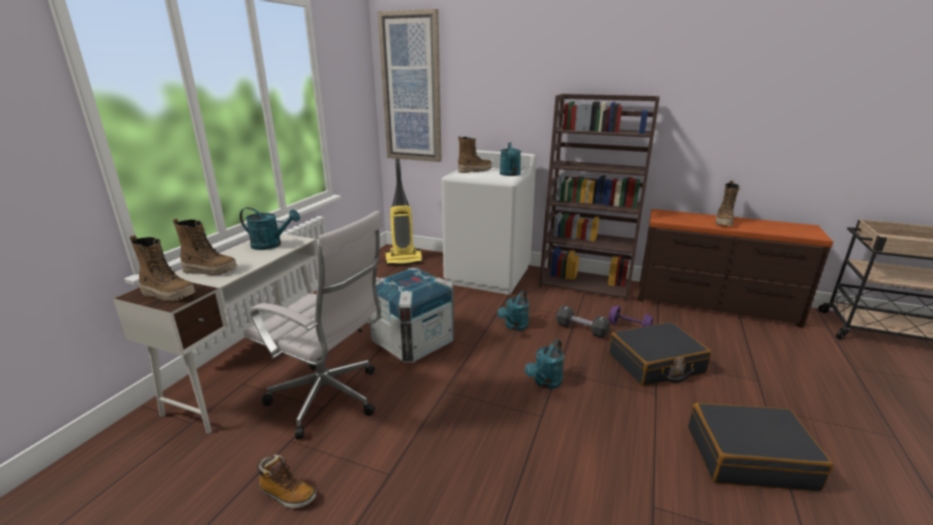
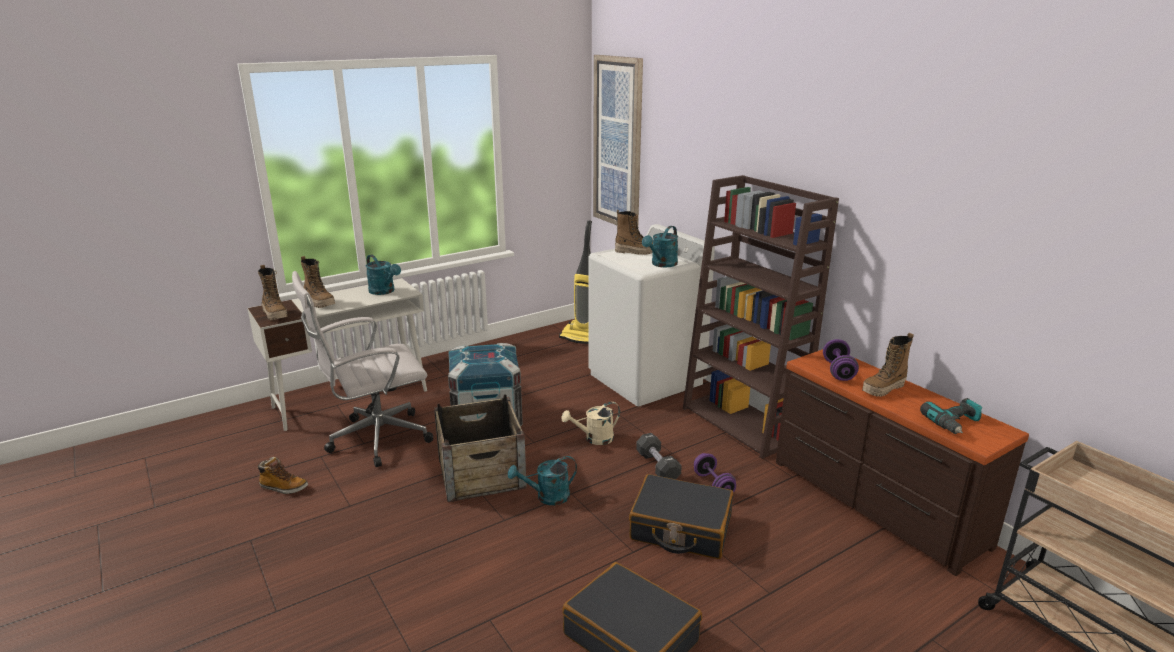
camera: 35 degrees right, 0 degrees up
white office chair [243,211,383,440] -> white office chair turned 90 degrees clockwise [292,271,433,467]
boot [257,454,316,508] -> boot turned 45 degrees counterclockwise [257,457,308,494]
turquoise watering can [497,291,529,331] -> beige watering can [561,402,620,445]
none -> crate [434,394,527,502]
none -> purple dumbbell [823,339,859,381]
none -> power drill [920,398,983,434]

